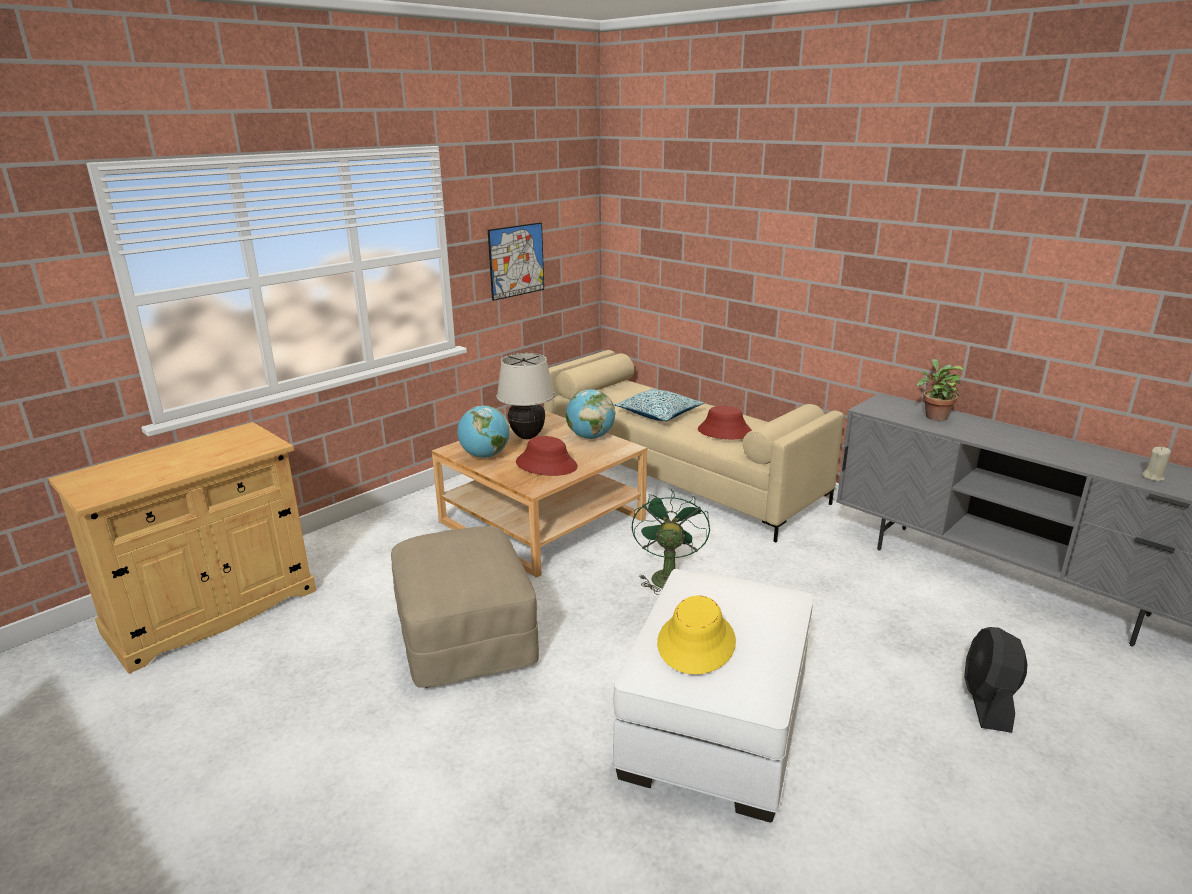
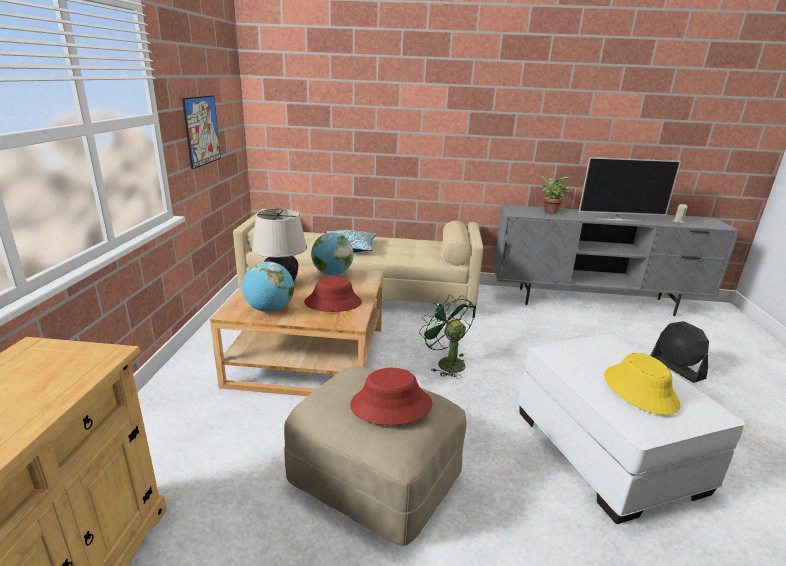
camera: 40 degrees left, 0 degrees up
red hat [698,406,752,439] -> red hat moved to [350,368,433,425]
none -> television [579,157,681,221]

